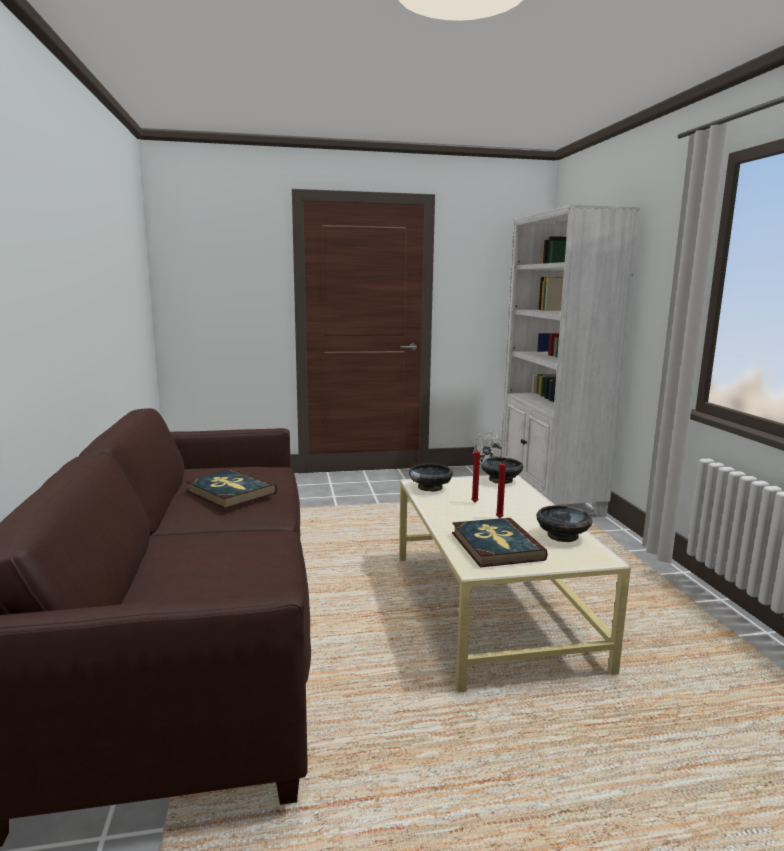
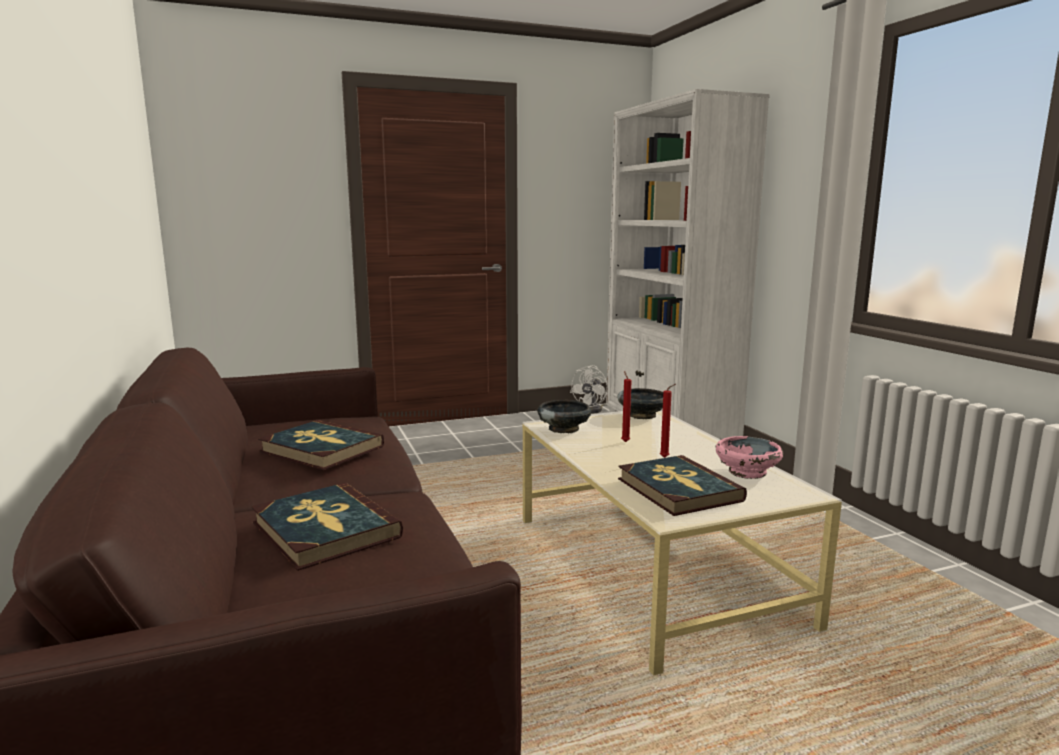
camera: 10 degrees left, 0 degrees up
black bowl [537,505,592,542] -> pink bowl [716,436,783,479]
none -> book [251,483,403,571]

